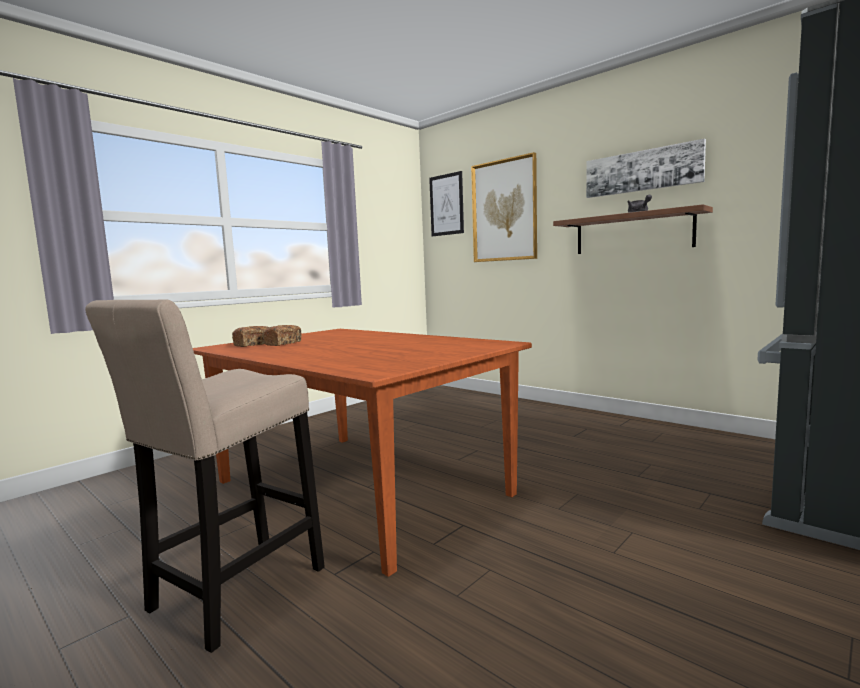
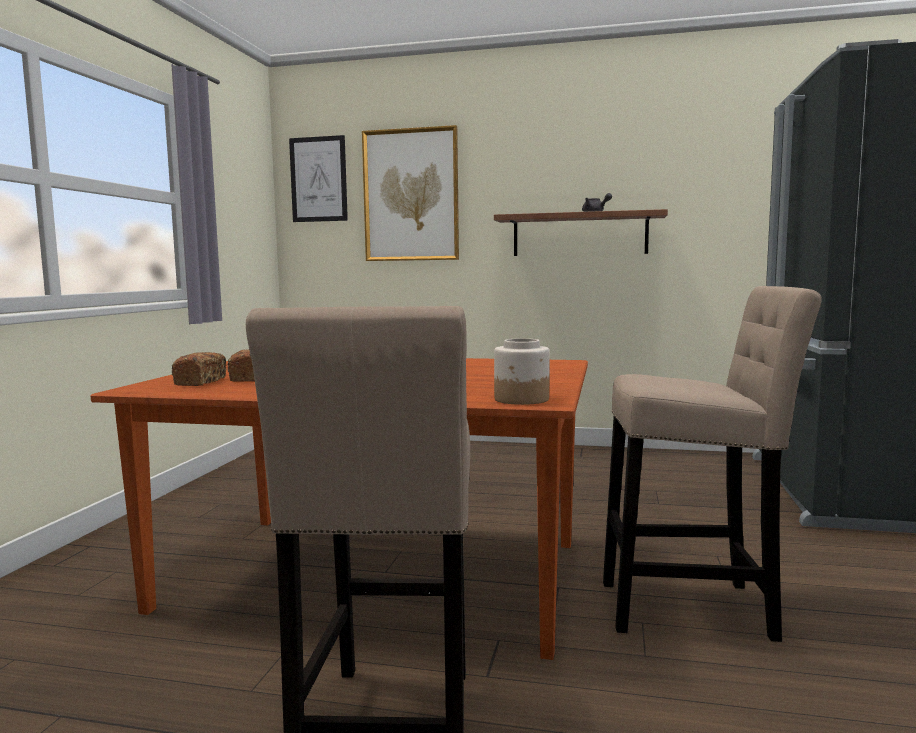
camera: 30 degrees left, 0 degrees up
picture [586,139,706,198] -> none
none -> jar [494,338,550,405]
none -> beige stool [603,286,822,642]

